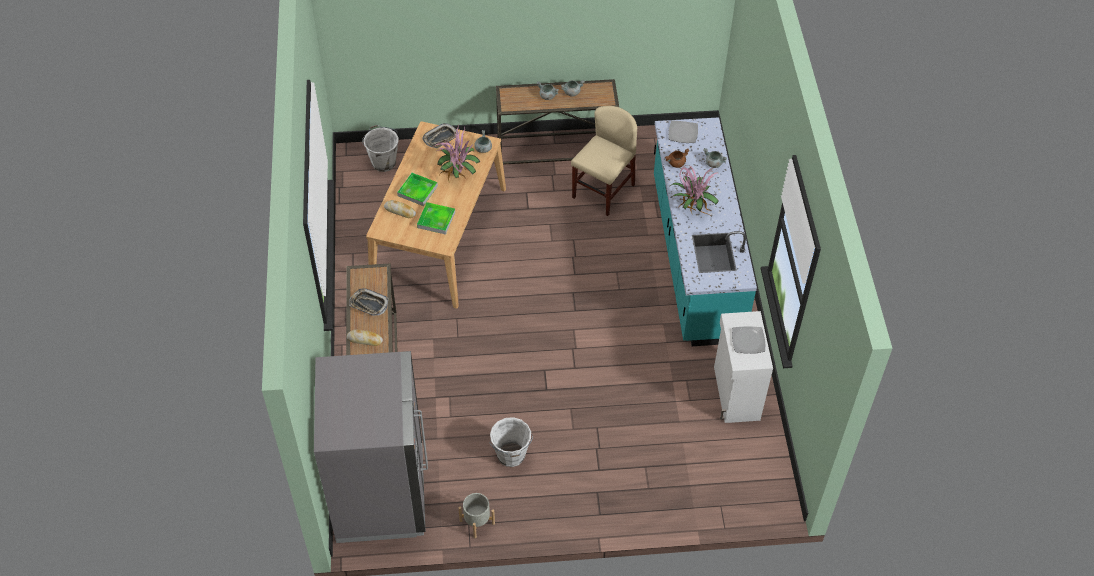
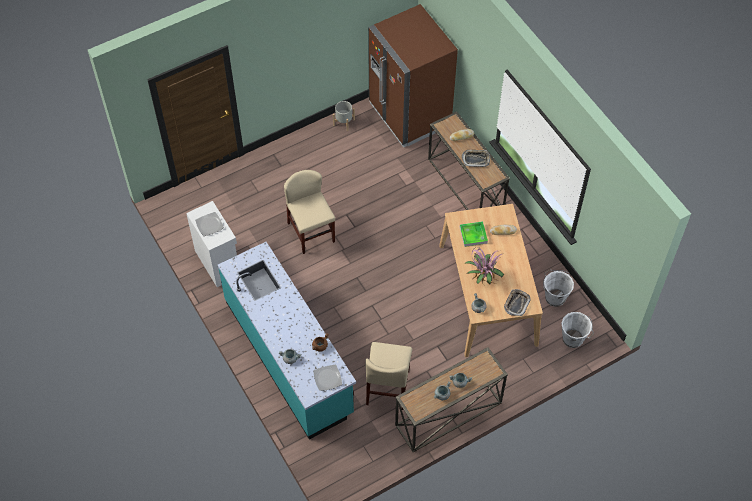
camera: 155 degrees right, 5 degrees up
grey fridge [314,351,428,543] -> brown fridge [368,4,458,148]
tray [397,173,438,206] -> none
white bucket [489,417,533,467] -> white bucket moved to [543,269,574,307]
potted plant [670,165,720,215] -> none
none -> beige chair [284,170,335,254]

